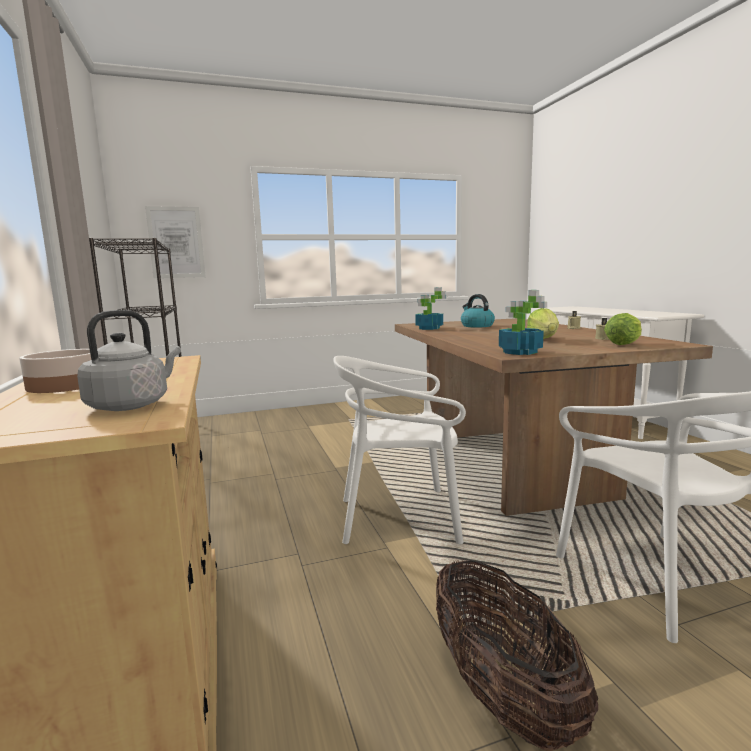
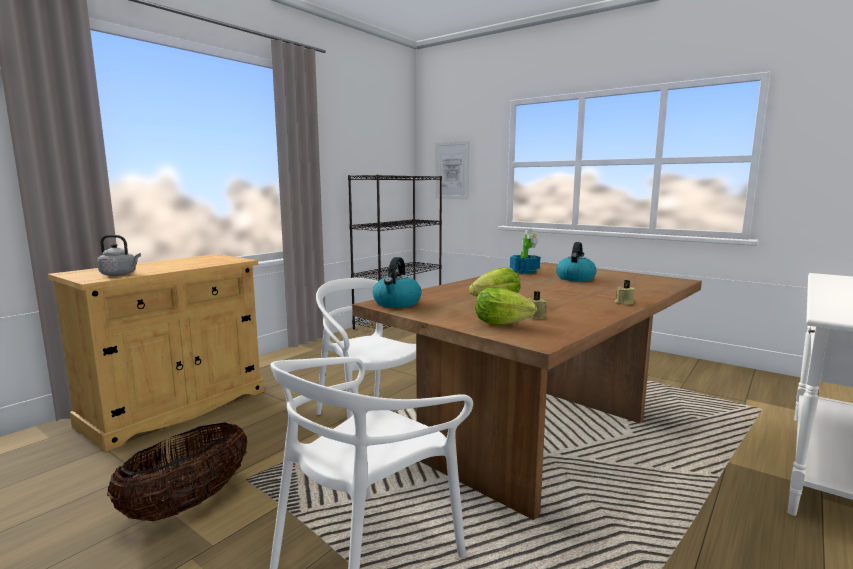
camera: 55 degrees right, 0 degrees up
bowl [19,349,91,393] -> none
potted plant [499,290,547,355] -> kettle [373,257,422,308]

